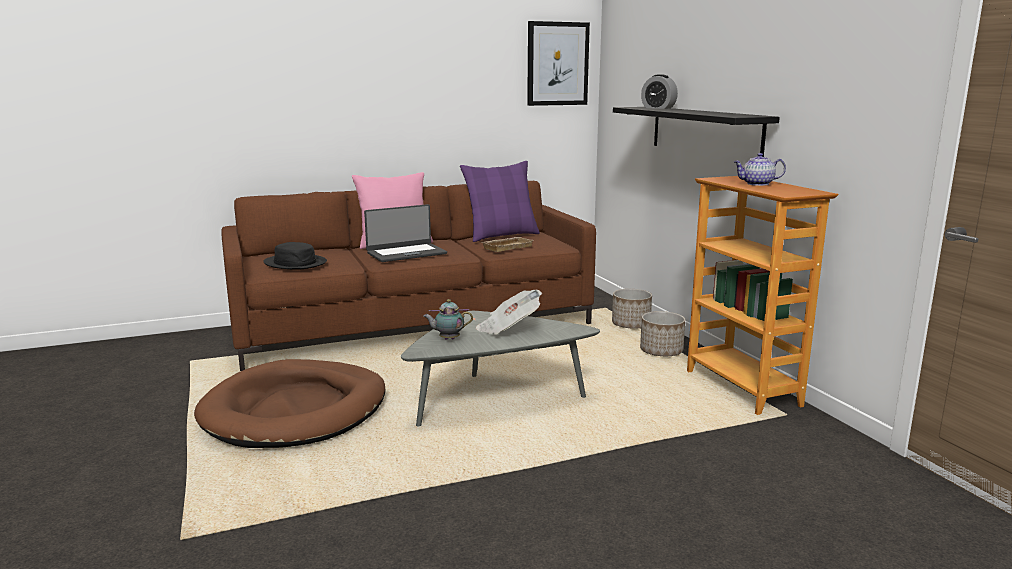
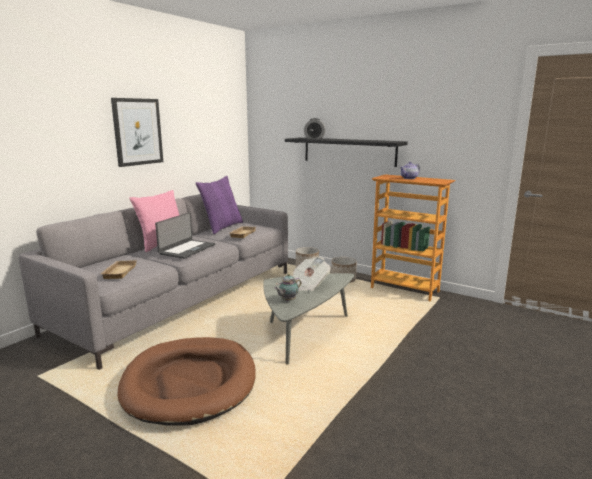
camera: 35 degrees left, 0 degrees up
brown sofa [221,181,596,371] -> grey sofa [19,192,288,370]
black hat [263,242,327,270] -> beige tray [101,260,137,279]
picture [527,21,590,106] -> picture moved to [111,98,163,167]

